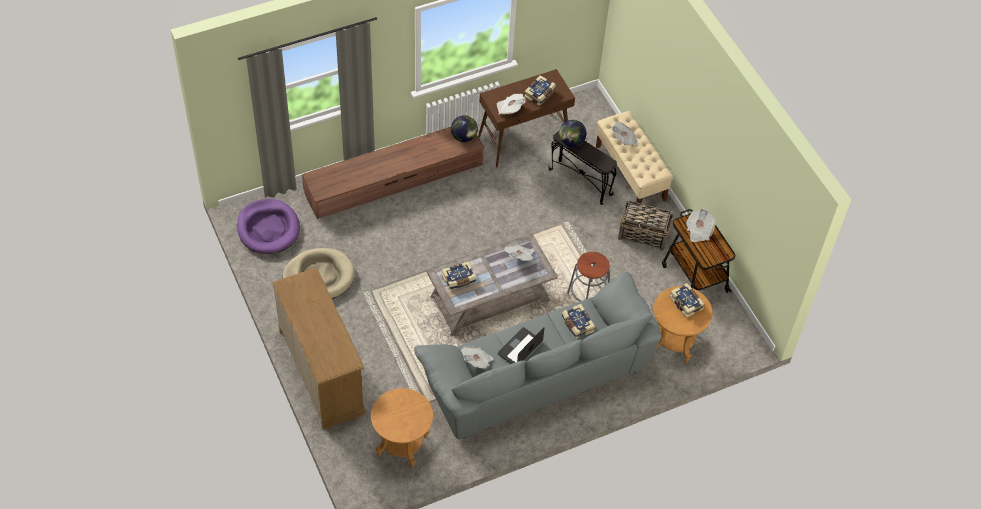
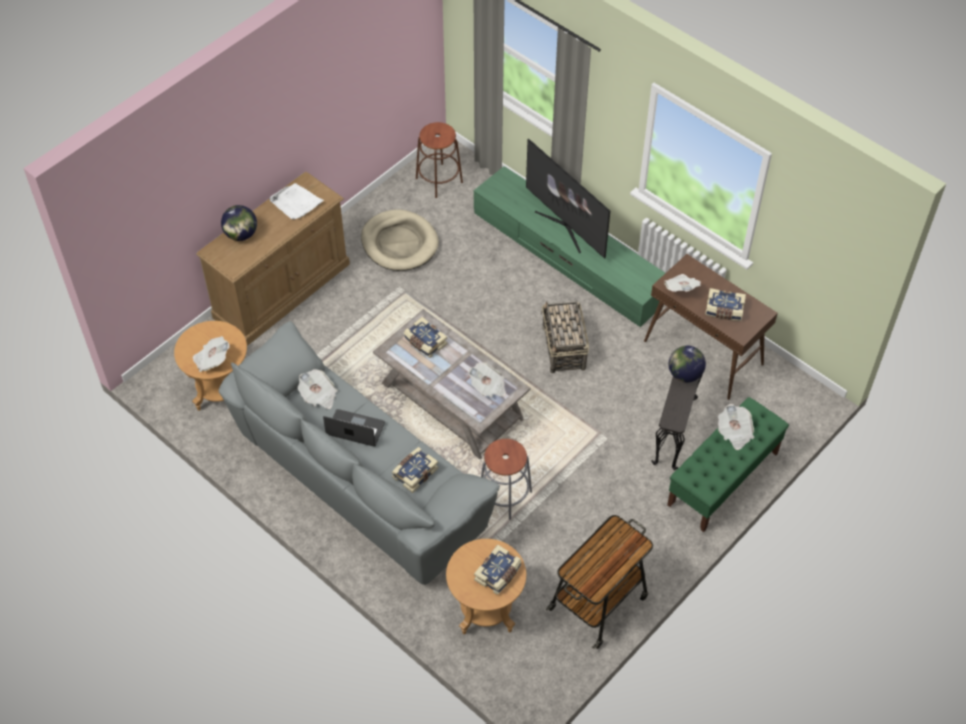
camera: 70 degrees right, 0 degrees up
purple dog bed [237,199,300,254] -> brown stool [416,122,463,198]
brown tv stand [302,127,484,219] -> green tv stand [473,166,665,327]
globe [451,115,478,142] -> globe moved to [221,205,257,241]
beige bench [596,111,673,204] -> green bench [667,397,789,532]
basket [618,200,674,251] -> basket moved to [541,301,589,373]
newspaper [686,208,716,242] -> newspaper moved to [193,336,230,372]
none -> white tray [270,183,324,219]
none -> television [526,139,610,259]

